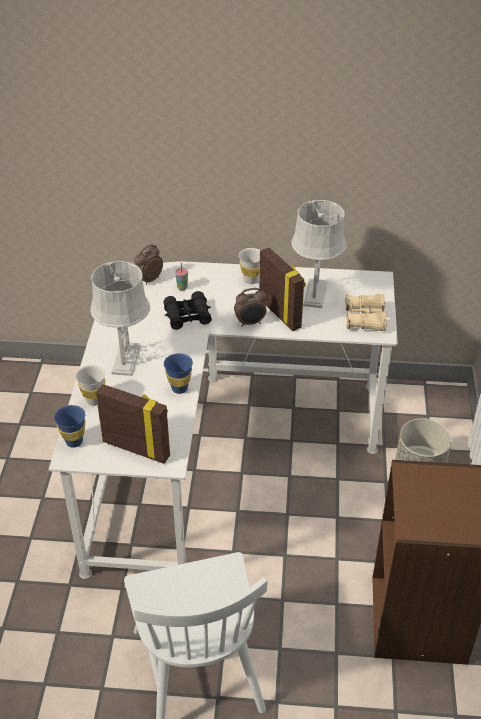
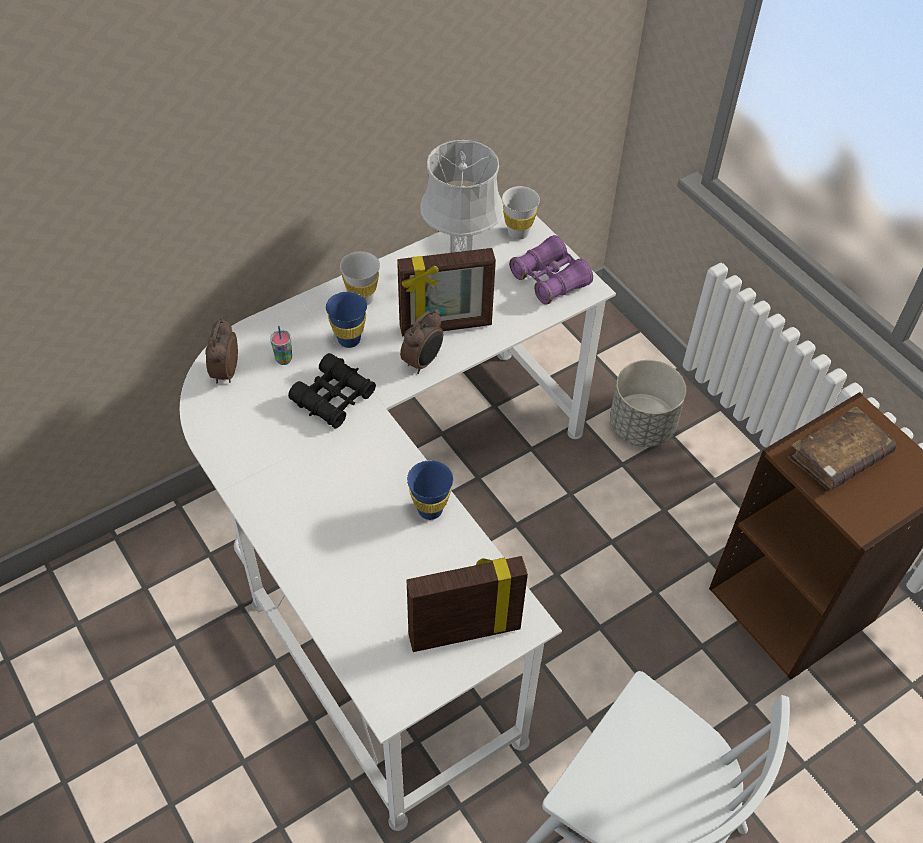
camera: 40 degrees left, 10 degrees up
blue cup [54,405,86,448] -> blue cup moved to [326,292,367,348]
white cup [76,365,105,406] -> white cup moved to [502,186,540,240]
grey table lamp [90,261,150,376] -> none
picture frame [259,248,306,331] -> picture frame turned 150 degrees clockwise [397,248,496,336]
beige binoculars [345,294,387,331] -> purple binoculars [509,235,593,305]
none -> brown book [788,407,896,491]

